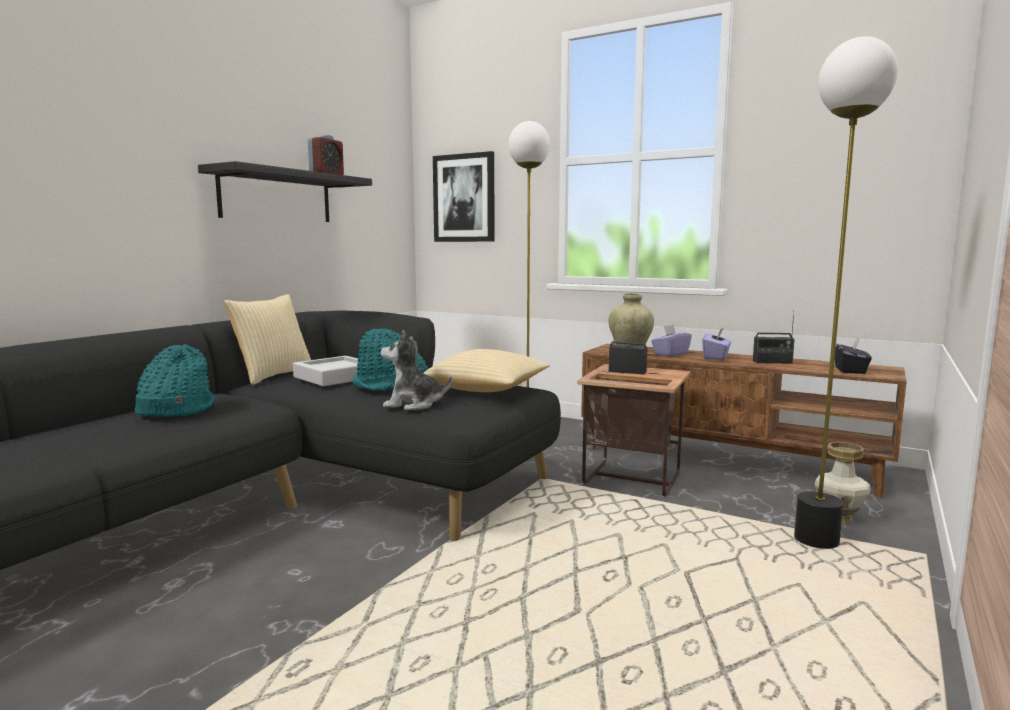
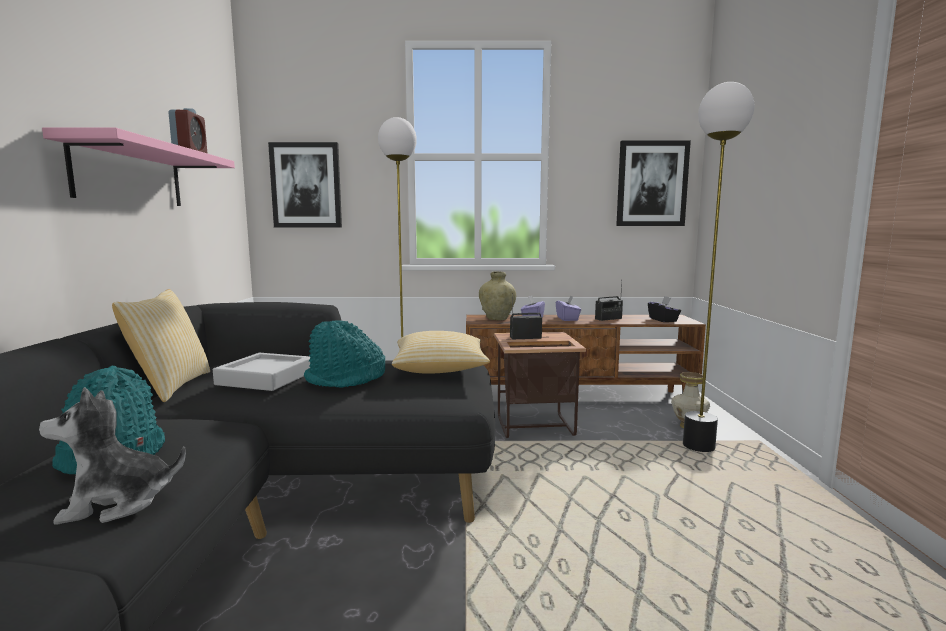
camera: 30 degrees left, 0 degrees up
black shelf [198,161,372,222] -> pink shelf [42,128,235,206]
plush toy [381,330,452,410] -> plush toy moved to [39,388,186,525]
none -> picture [616,141,691,226]

